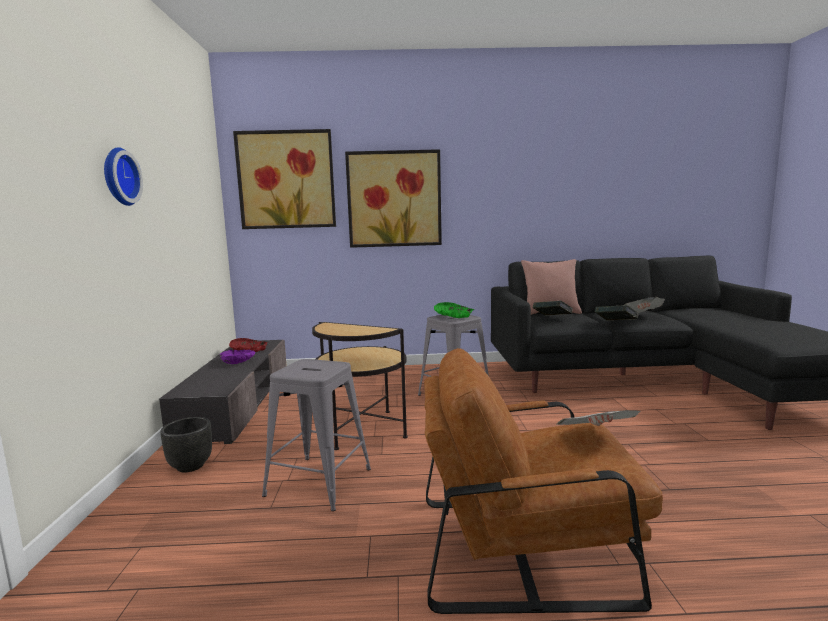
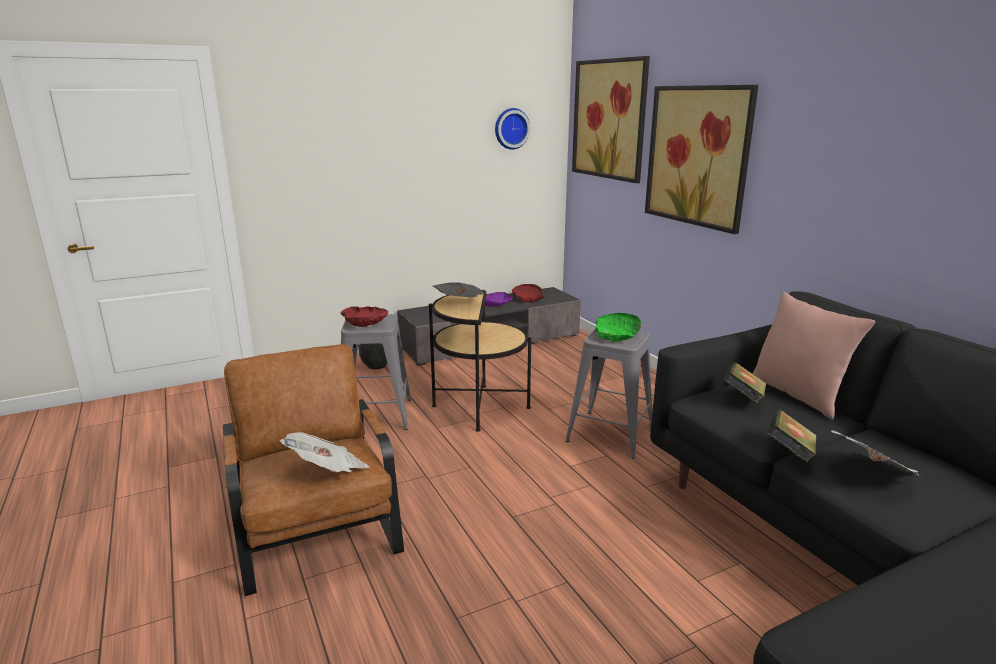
camera: 65 degrees right, 10 degrees up
wall clock [104,147,143,206] -> wall clock moved to [495,108,530,149]
none -> red bowl [340,306,388,327]
none -> newspaper [432,282,484,297]

